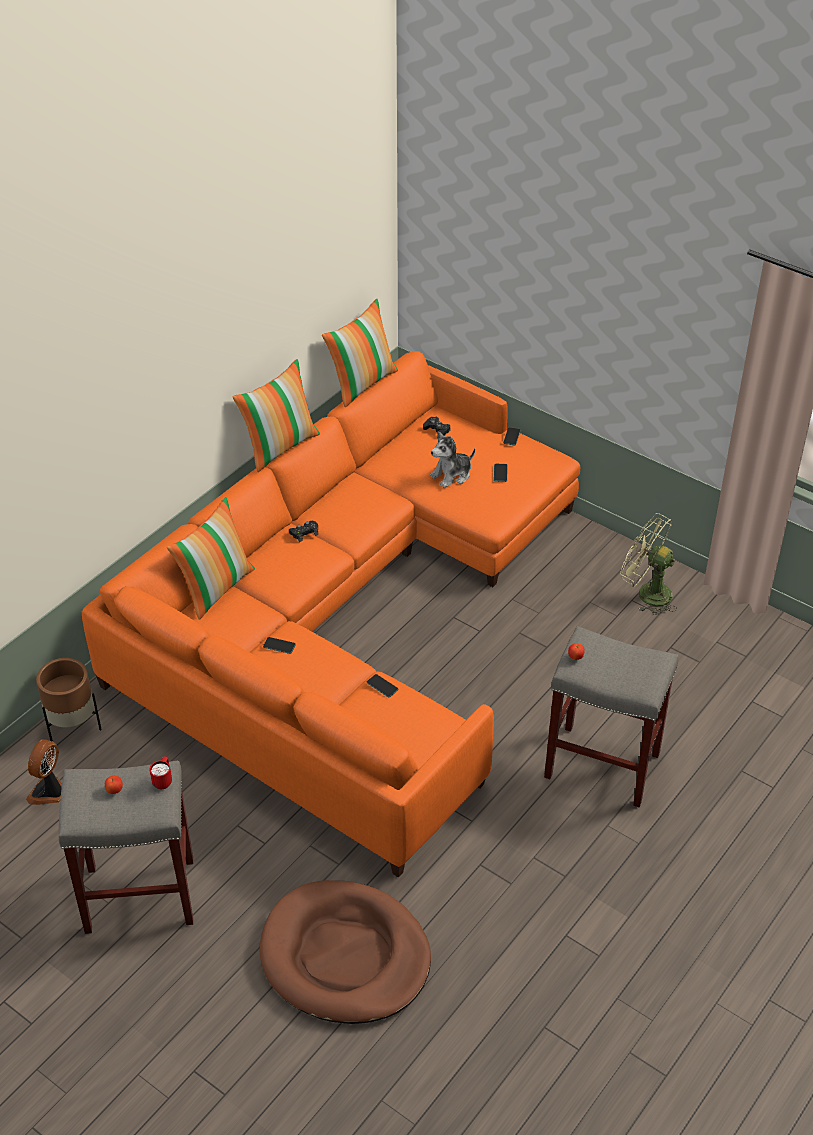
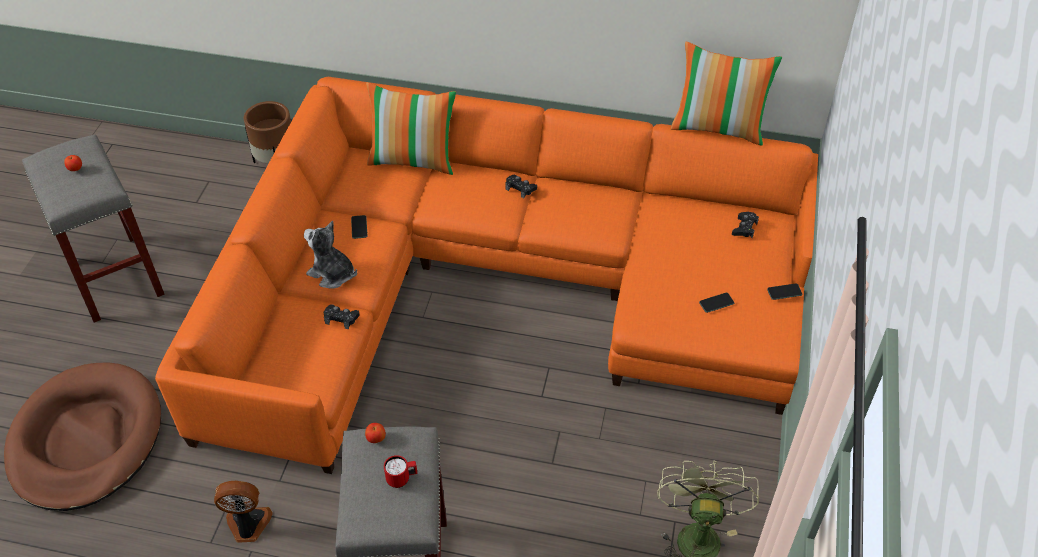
camera: 65 degrees right, 5 degrees up
fan [26,739,62,805] -> fan moved to [214,481,273,543]
red mug [149,756,172,789] -> red mug moved to [384,455,417,488]
pillow [233,359,320,472] -> none
phone [367,674,398,697] -> black game controller [324,304,360,329]
plush toy [430,432,475,488] -> plush toy moved to [304,221,357,289]

